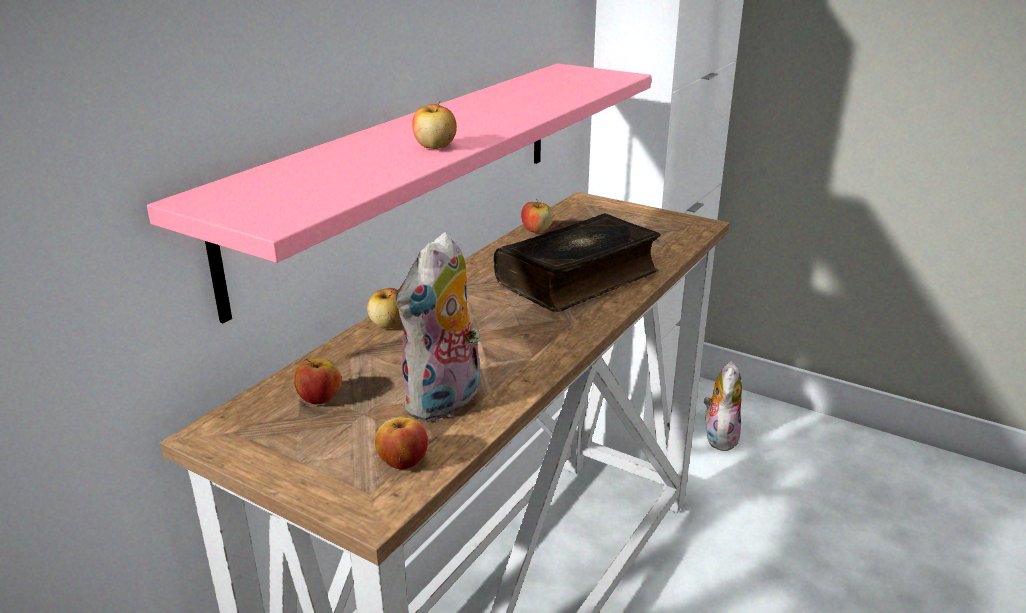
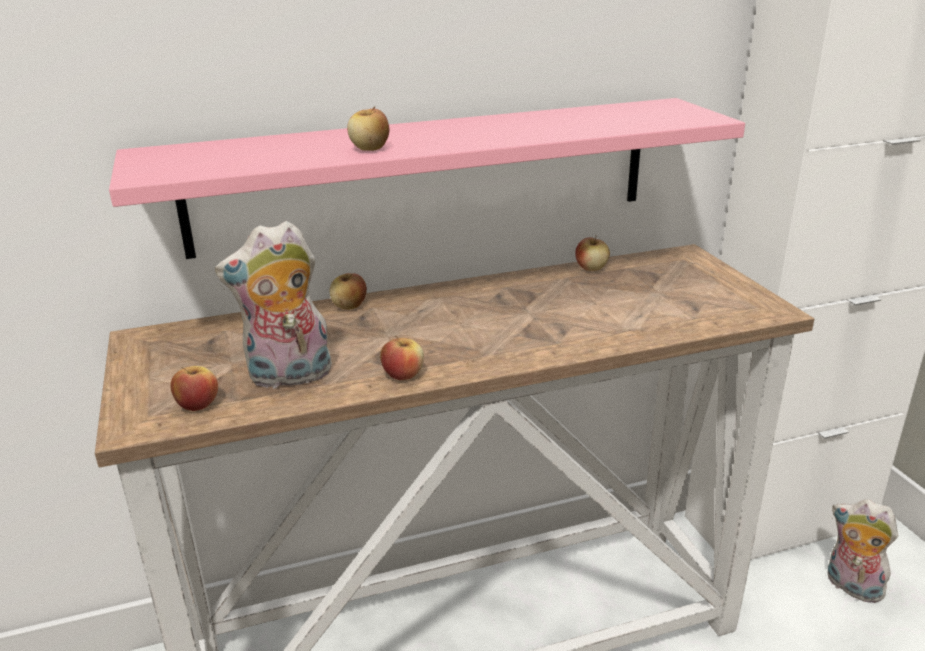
camera: 40 degrees right, 0 degrees up
apple [294,358,342,404] -> apple moved to [380,335,424,380]
book [493,213,661,312] -> none
plush toy [704,361,742,451] -> plush toy turned 105 degrees counterclockwise [828,499,898,603]

